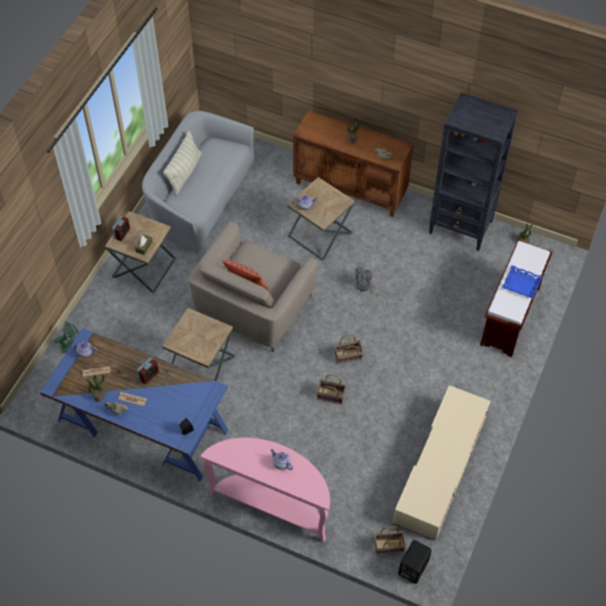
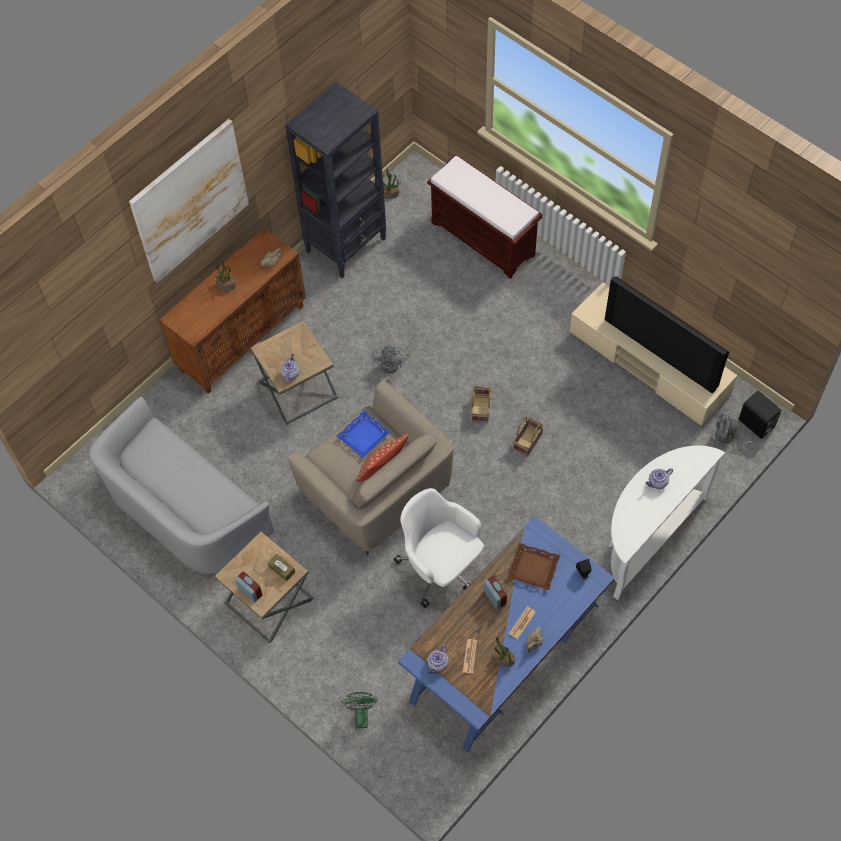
camera: 70 degrees left, 5 degrees up
brown side table [162,308,235,381] -> white office chair [394,488,484,608]
pillow [163,130,202,196] -> none
pink console table [200,438,330,543] -> white console table [609,445,725,600]
basket [374,526,406,555] -> grey fan [716,408,756,455]
blue tray [502,265,543,299] -> blue tray moved to [337,410,391,458]
none -> picture [129,119,249,283]
none -> brown tray [507,543,560,590]
none -> television [605,277,729,394]

